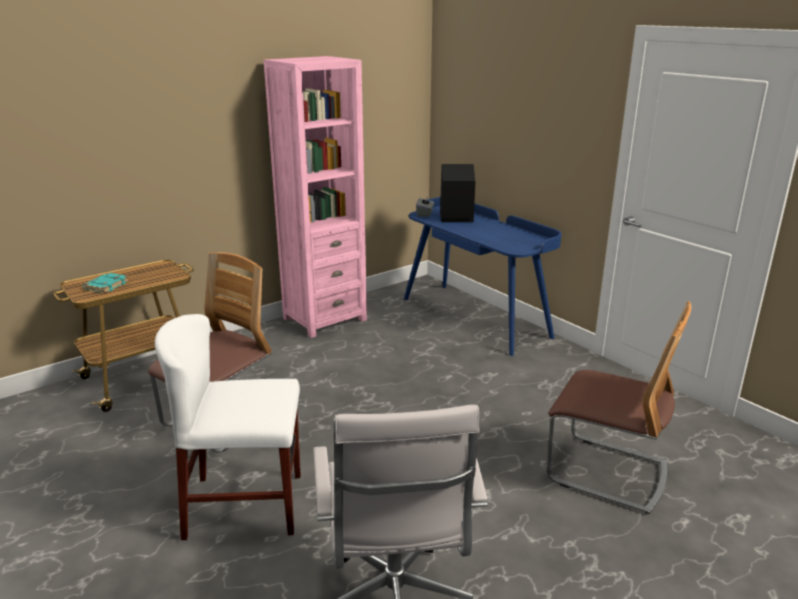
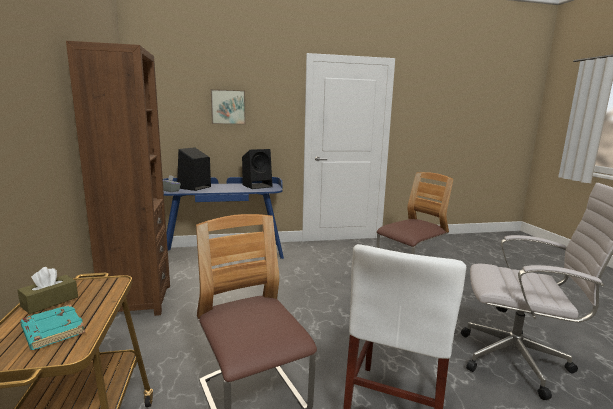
camera: 65 degrees left, 10 degrees down
pink bookcase [264,56,367,338] -> brown bookcase [66,41,170,316]
none -> brown tissue box [18,267,78,314]
none -> picture [211,89,246,125]
none -> black speaker [242,149,273,189]

